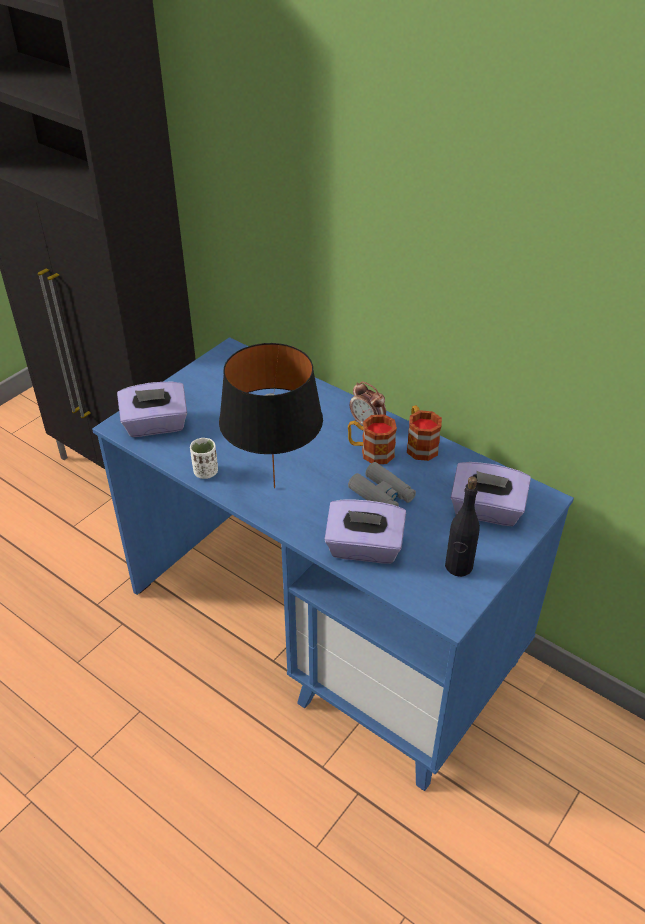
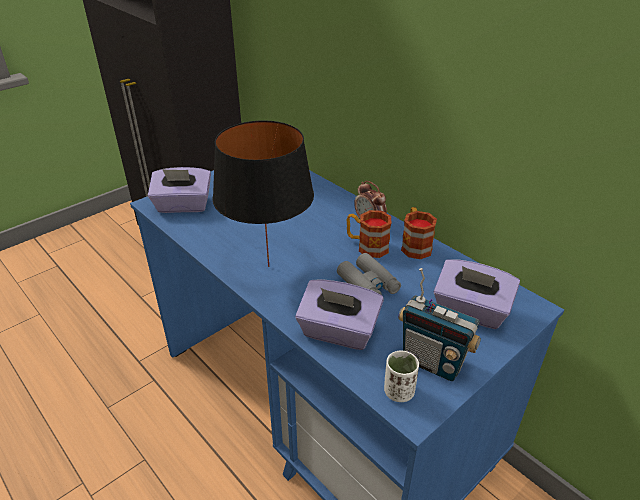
camera: 10 degrees right, 5 degrees down
white cup [190,438,218,479] -> white cup moved to [384,350,419,402]
black bottle [445,476,480,577] -> radio [398,268,481,381]

